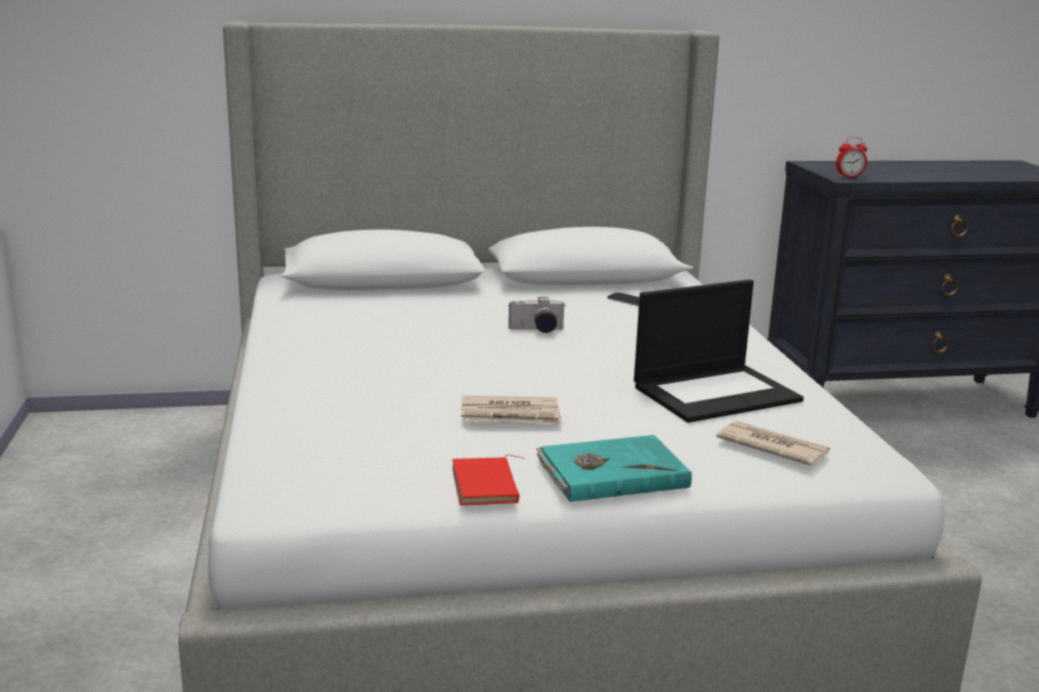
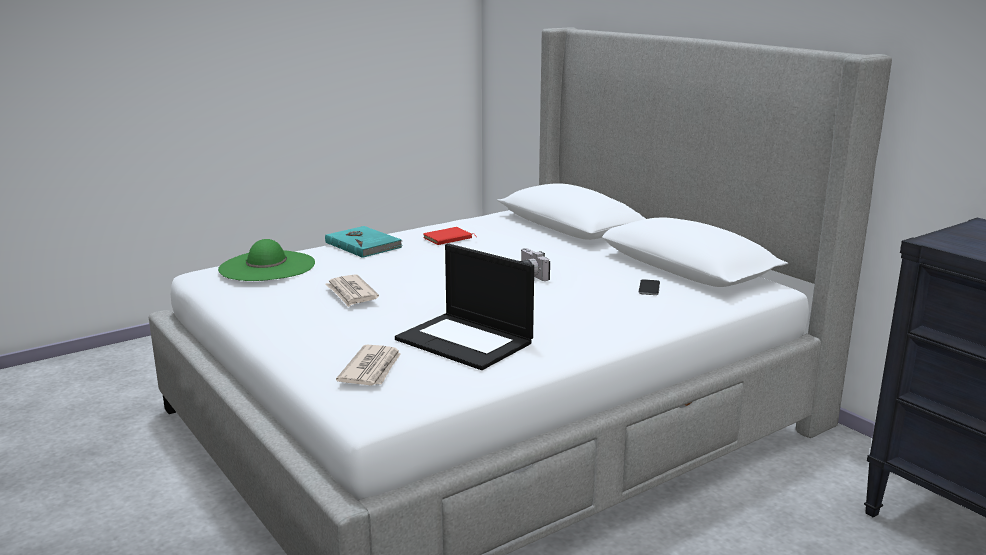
camera: 65 degrees right, 0 degrees up
red book [452,455,524,506] -> red book moved to [423,227,476,245]
turquoise book [536,435,692,502] -> turquoise book moved to [325,226,403,258]
alarm clock [836,137,867,178] -> none
none -> green hat [218,239,315,281]

